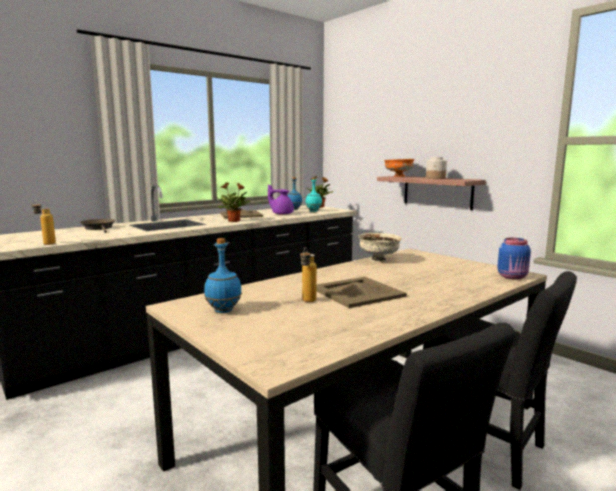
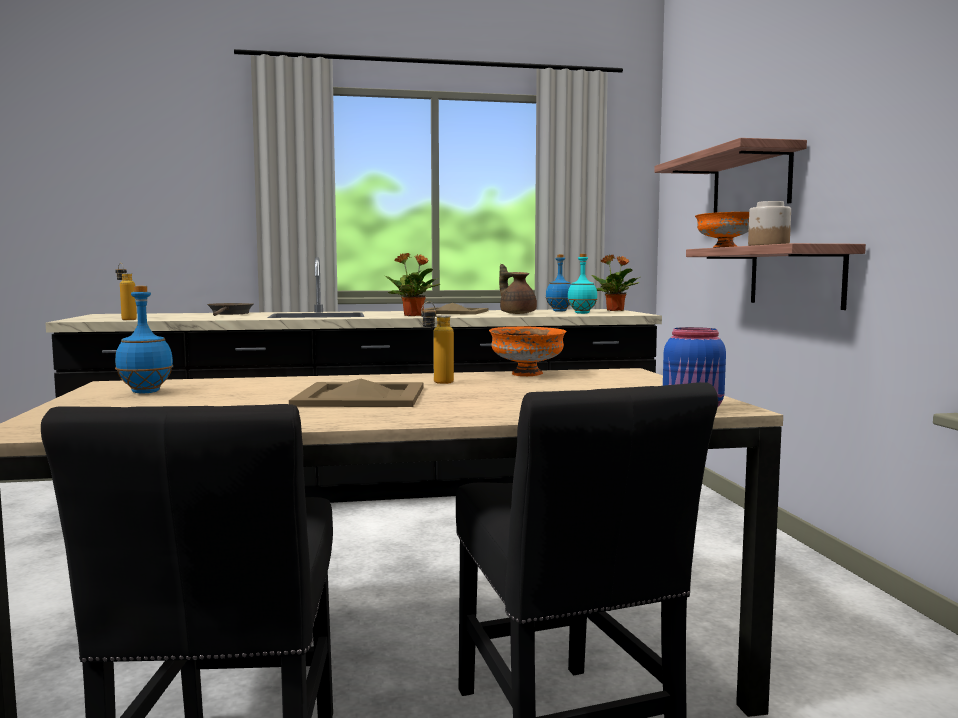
camera: 30 degrees right, 5 degrees down
purple teapot [268,184,294,215] -> brown teapot [499,264,537,314]
bottle [300,247,317,302] -> bottle moved to [421,301,454,384]
beige bowl [359,233,402,263] -> orange bowl [489,327,567,376]
none -> shelf [654,138,807,213]

